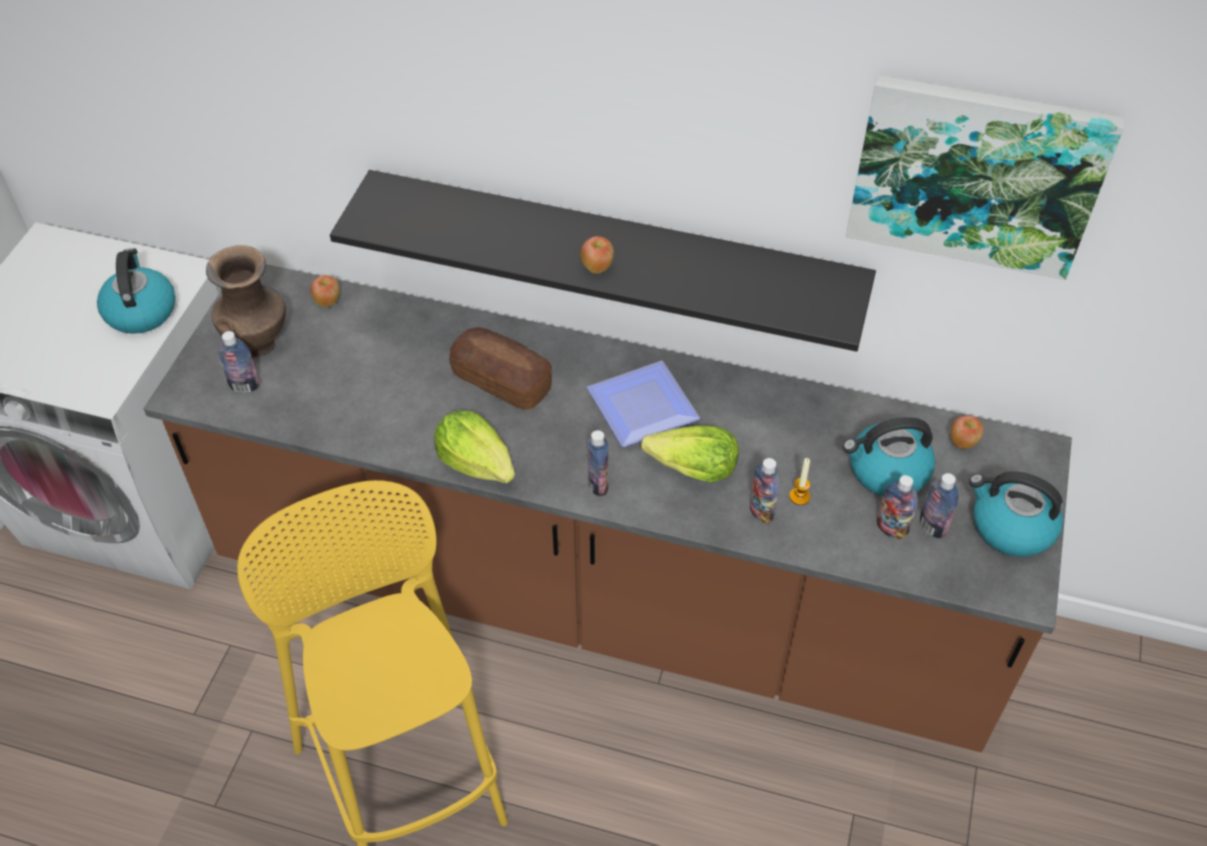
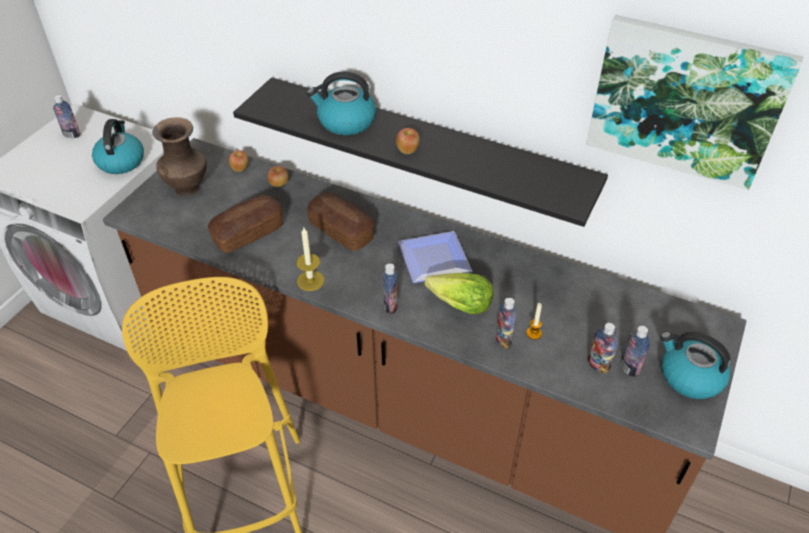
camera: 10 degrees right, 5 degrees down
bottle [217,331,260,393] -> bottle moved to [53,95,81,138]
lettuce [434,410,515,483] -> candle [296,228,324,291]
kettle [843,417,935,496] -> kettle moved to [307,72,376,135]
apple [950,415,984,449] -> apple moved to [267,166,289,187]
none -> bread [208,195,283,253]

